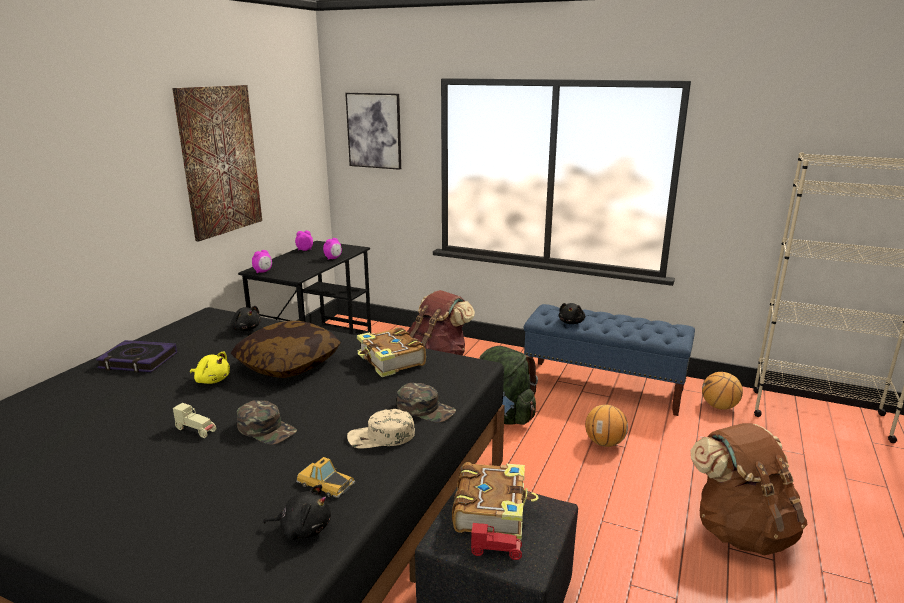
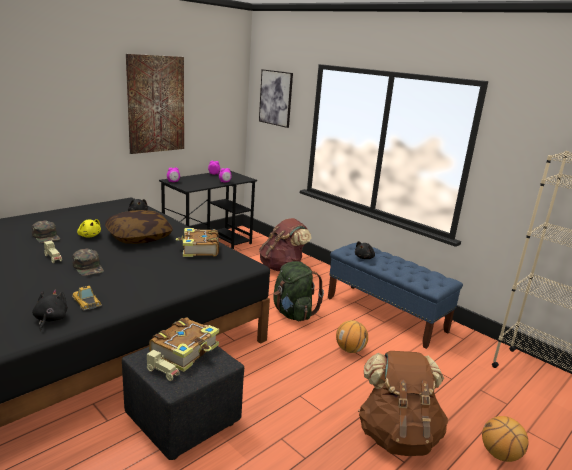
camera: 20 degrees right, 0 degrees up
book [96,340,177,373] -> none
black plush toy [263,484,331,540] -> black plush toy turned 120 degrees counterclockwise [32,290,68,331]
beige cap [347,409,415,449] -> none
green cap [397,383,456,423] -> green cap moved to [31,221,60,243]
red toy car [471,523,522,560] -> beige toy car [147,349,180,381]
basketball [702,372,743,410] -> basketball moved to [482,416,529,462]

